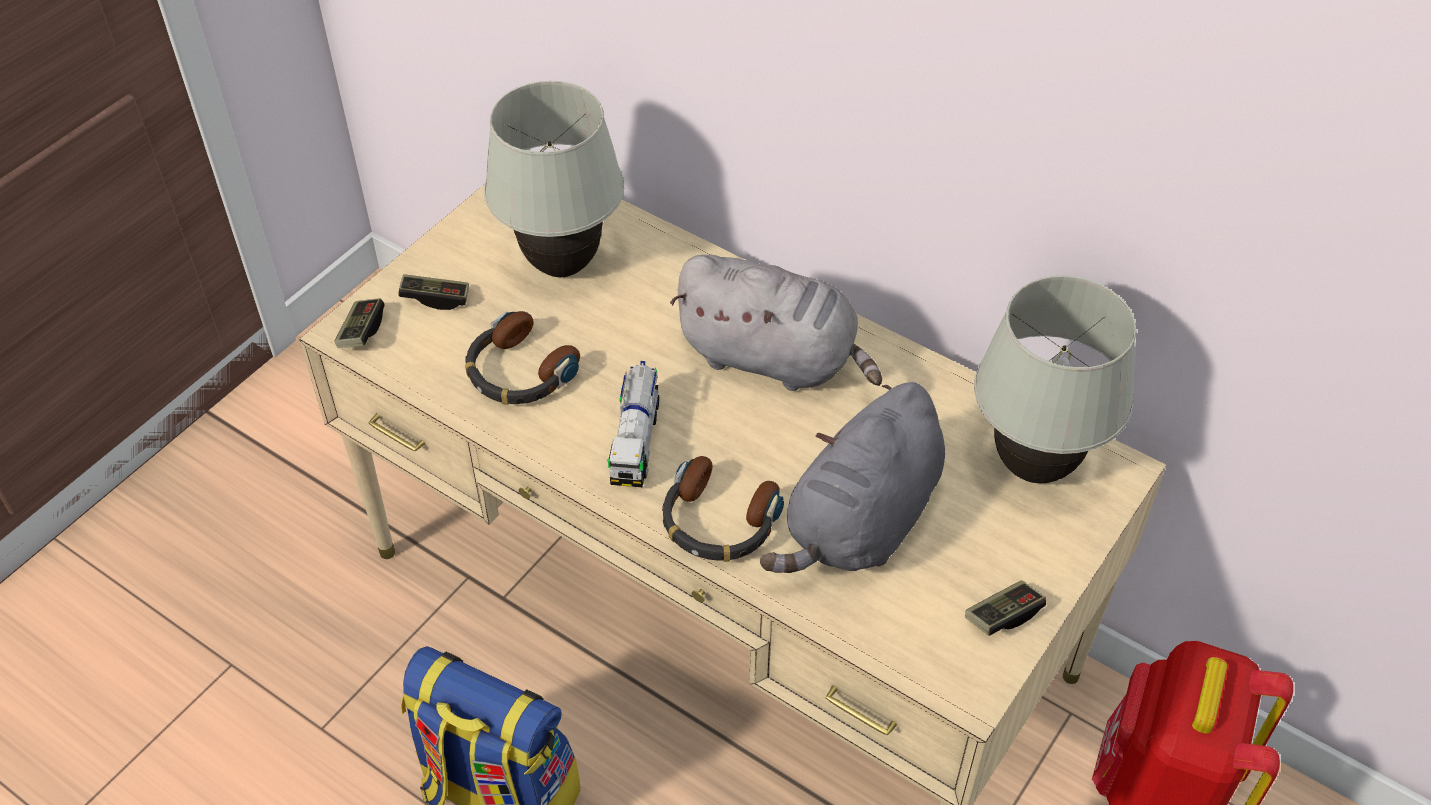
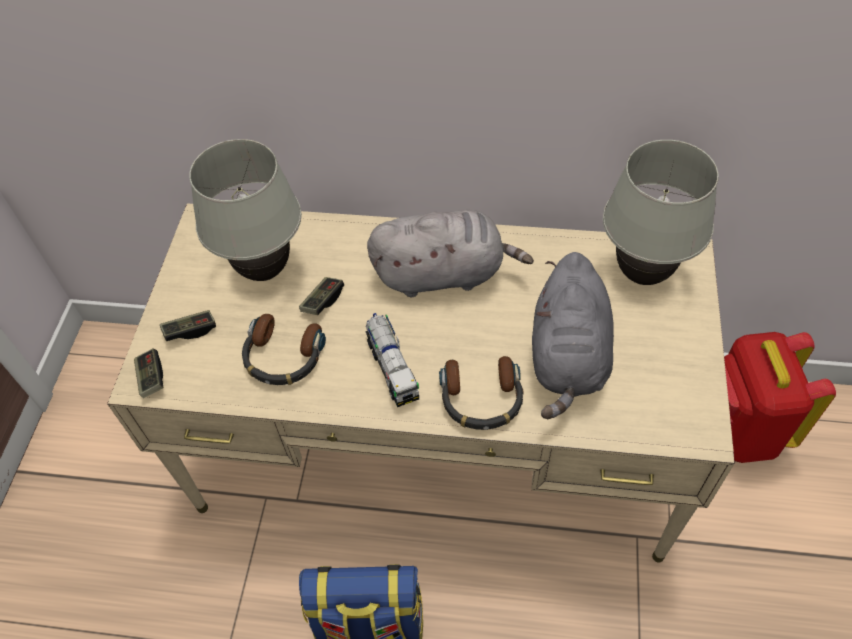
camera: 25 degrees left, 5 degrees up
game controller [965,581,1046,636] -> game controller moved to [299,277,344,315]

